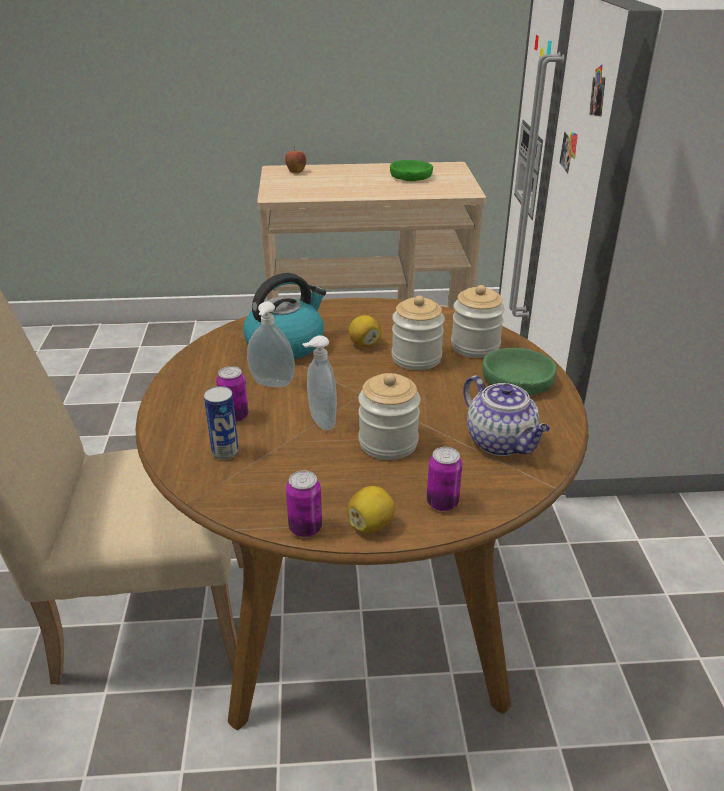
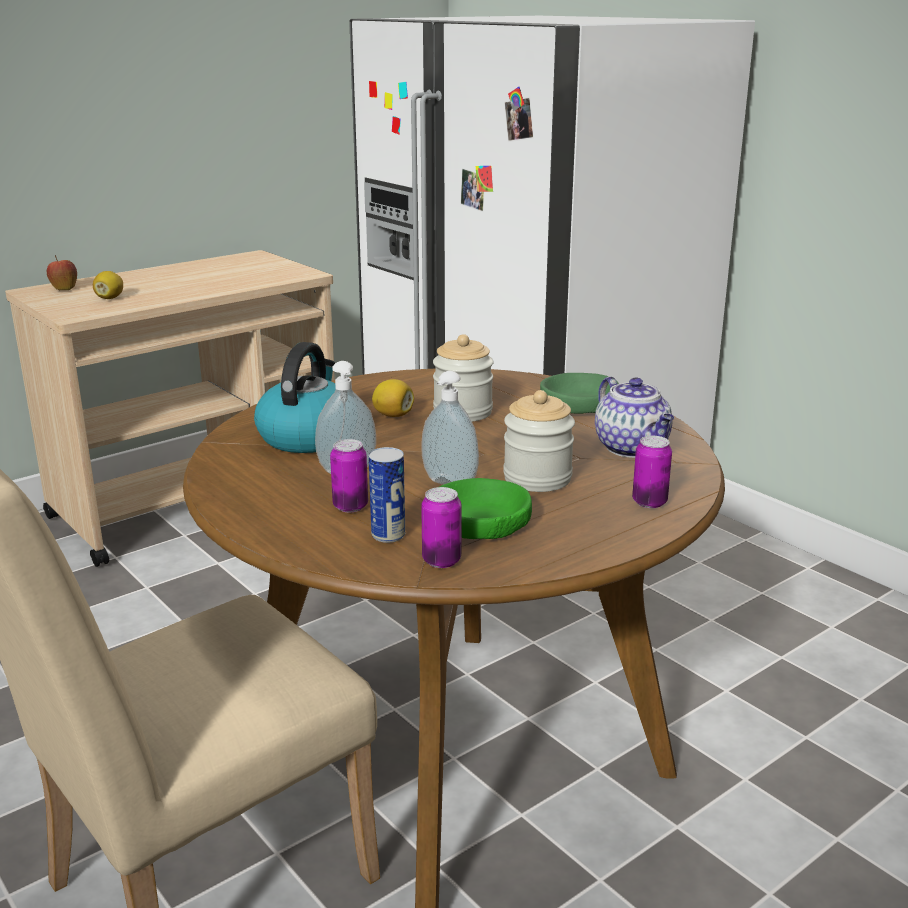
camera: 35 degrees left, 10 degrees down
can [286,470,322,537] -> can moved to [421,487,462,568]
lemon [347,486,395,533] -> lemon moved to [93,271,123,299]
green bowl [390,160,433,181] -> green bowl moved to [440,478,532,539]
jar [451,285,505,358] -> none
teapot [463,375,550,456] -> teapot turned 45 degrees clockwise [595,376,674,458]

